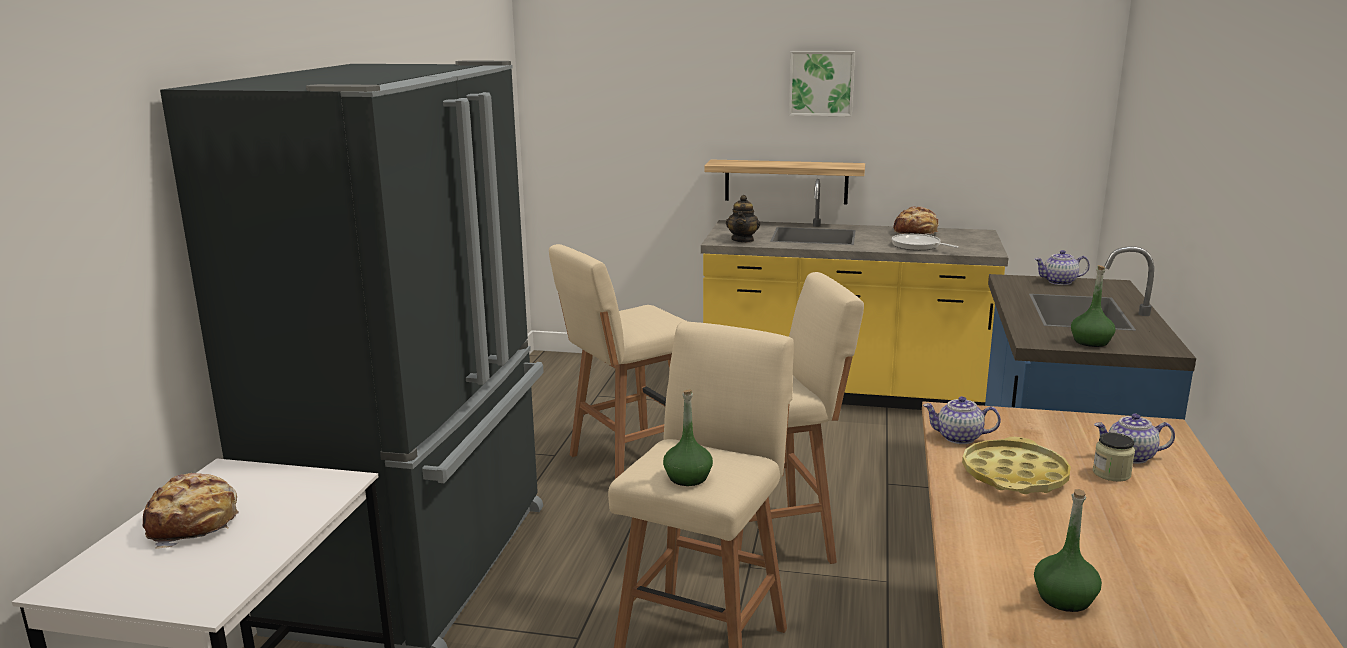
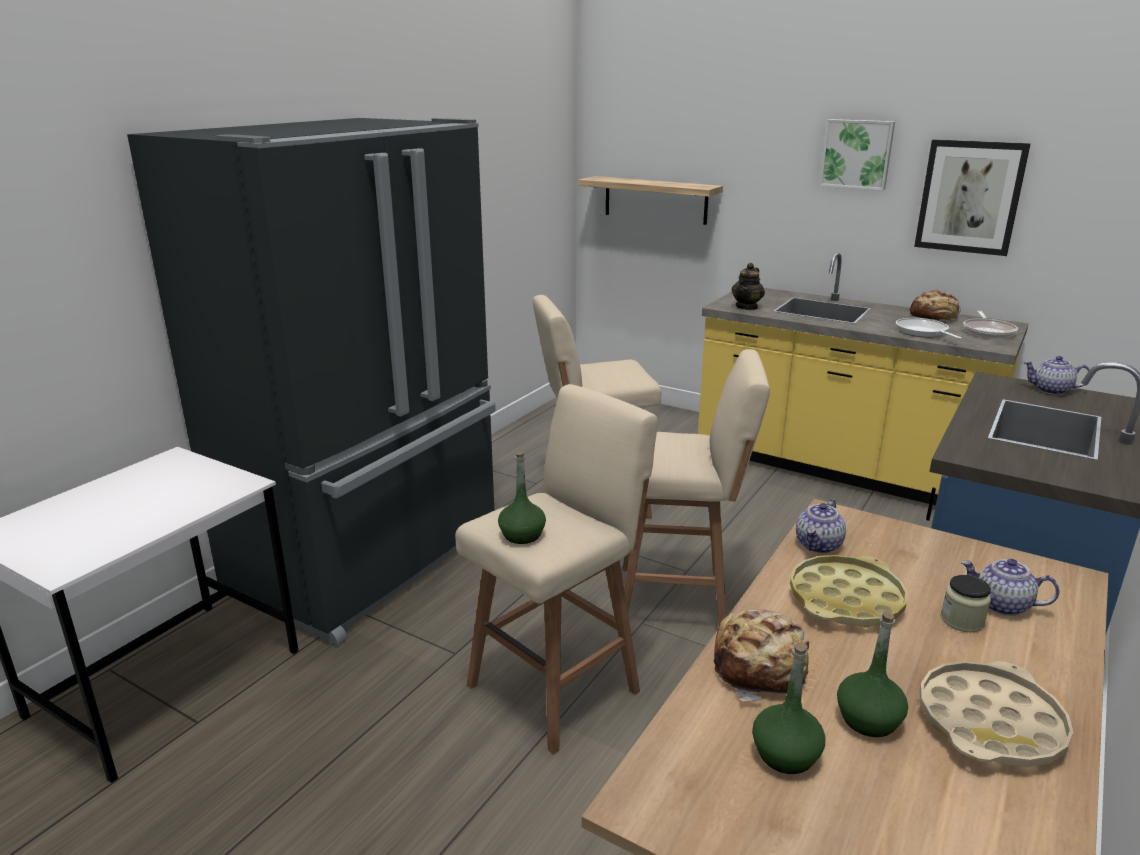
camera: 20 degrees right, 5 degrees up
bread [143,473,239,549] -> bread moved to [713,609,809,701]
shelf [704,160,865,204] -> shelf moved to [578,176,723,225]
teapot [923,396,1001,444] -> teapot turned 90 degrees counterclockwise [796,499,846,553]
green bottle [1071,265,1115,347] -> green bottle moved to [837,611,908,737]
none -> picture [914,139,1031,256]
none -> beige tray [920,661,1073,767]
none -> frying pan [963,311,1018,338]

